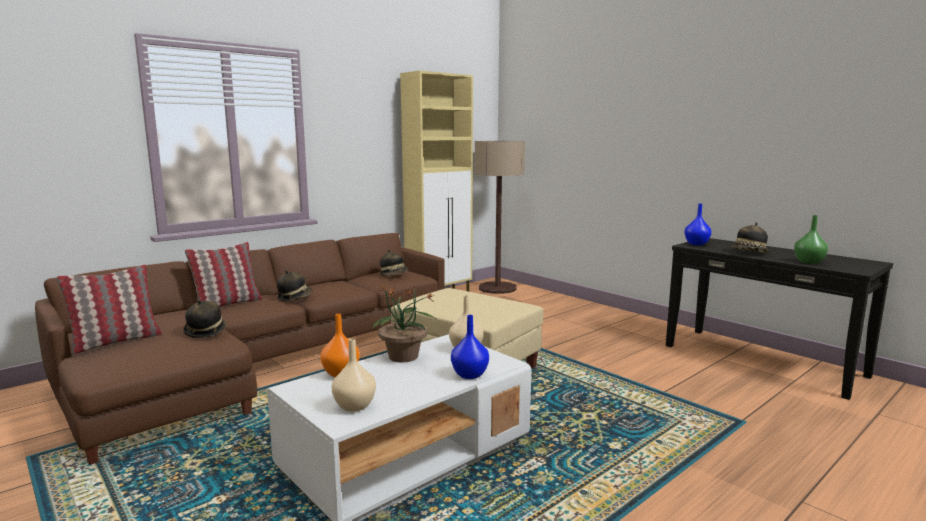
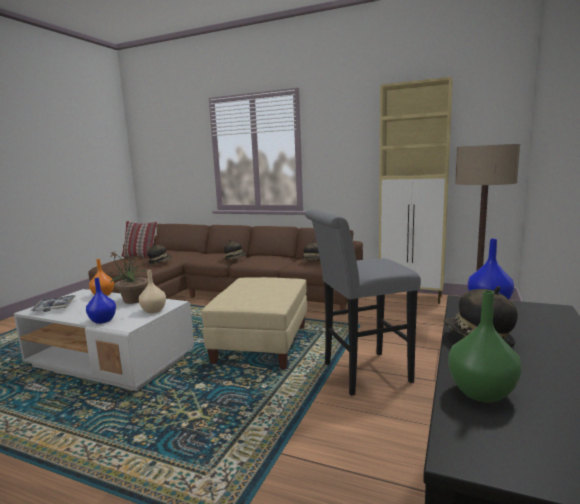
camera: 65 degrees right, 0 degrees up
pillow [185,242,262,307] -> none
beige vase [332,339,376,412] -> tray [30,295,76,312]
none -> grey stool [305,209,421,396]

